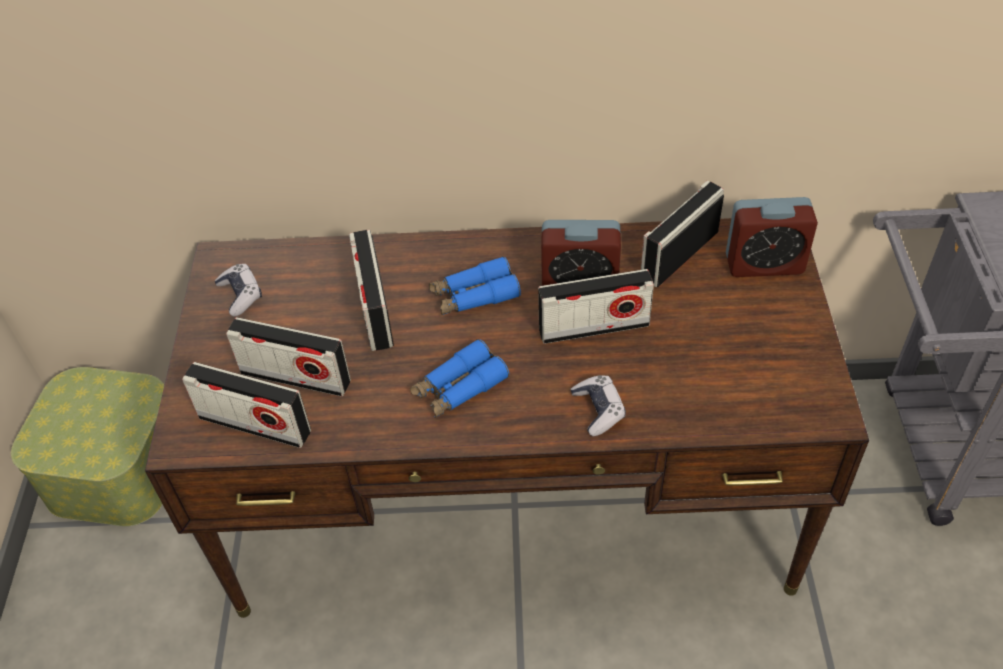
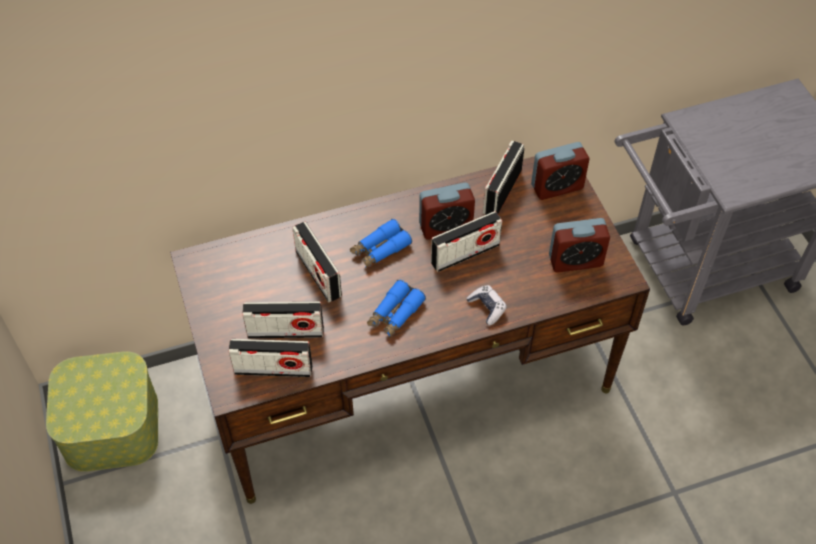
camera: 20 degrees left, 5 degrees up
game controller [215,264,262,316] -> none
none -> alarm clock [549,218,610,273]

